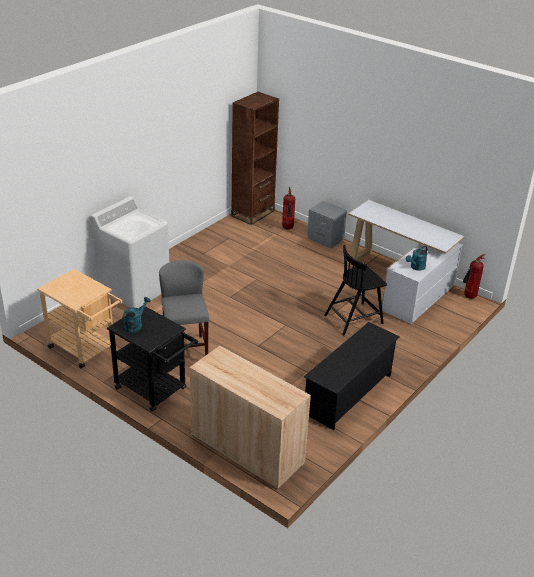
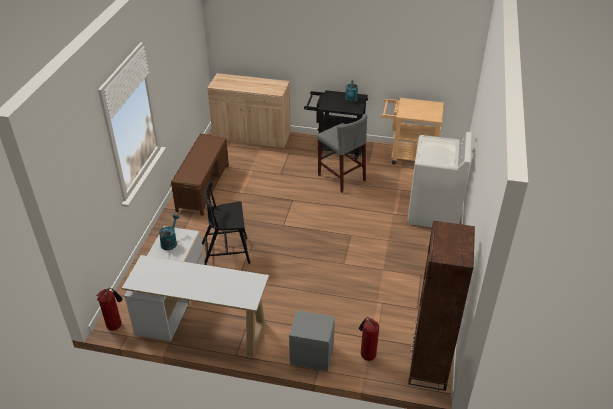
camera: 155 degrees right, 5 degrees up
black shoe rack [304,322,400,430] -> brown bench [170,134,229,216]
black chair [324,245,387,336] -> black chair turned 135 degrees counterclockwise [202,181,250,265]

